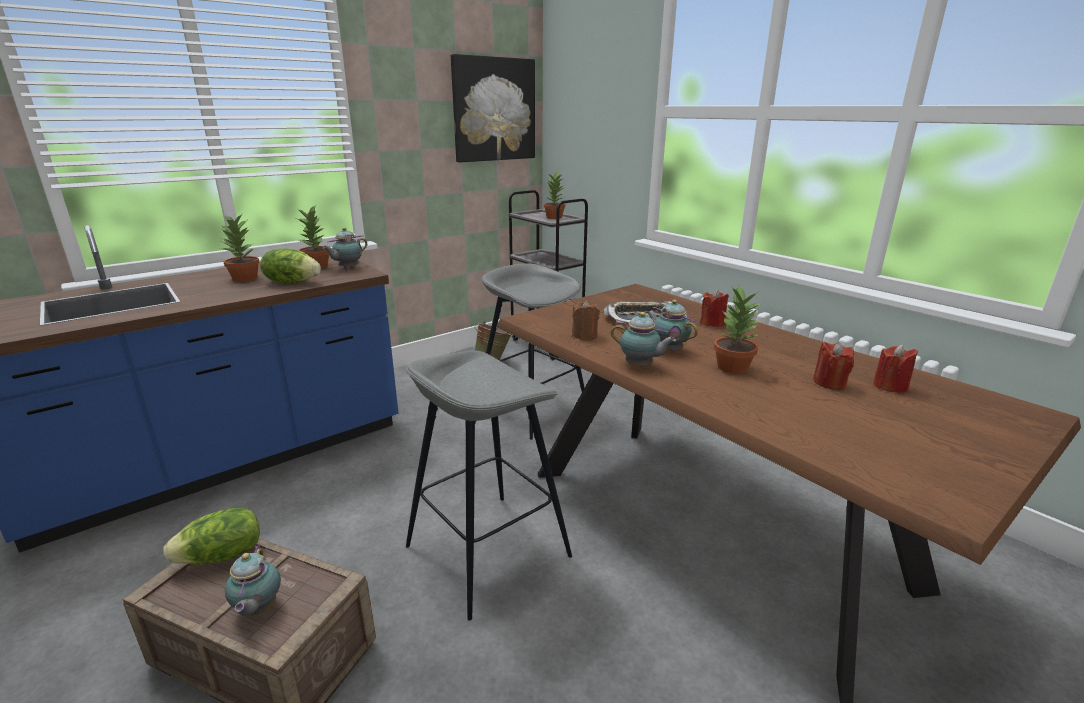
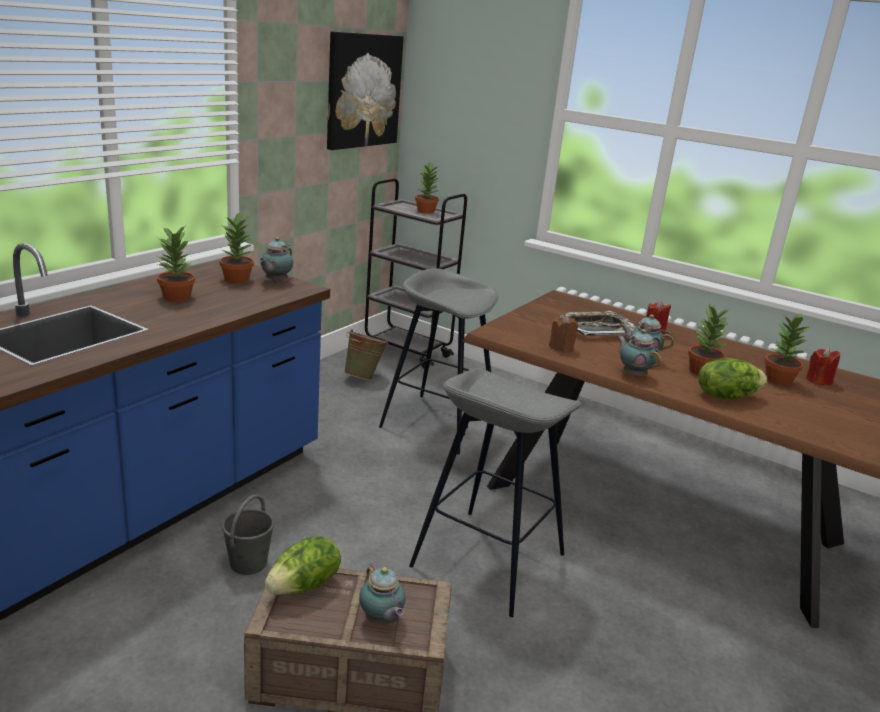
camera: 20 degrees left, 0 degrees up
lettuce [260,248,321,283] -> lettuce moved to [698,358,767,399]
teapot [611,312,676,367] -> teapot turned 135 degrees counterclockwise [617,329,661,377]
red candle [813,342,854,390] -> potted plant [765,313,812,386]
none -> grey bucket [222,494,274,575]

